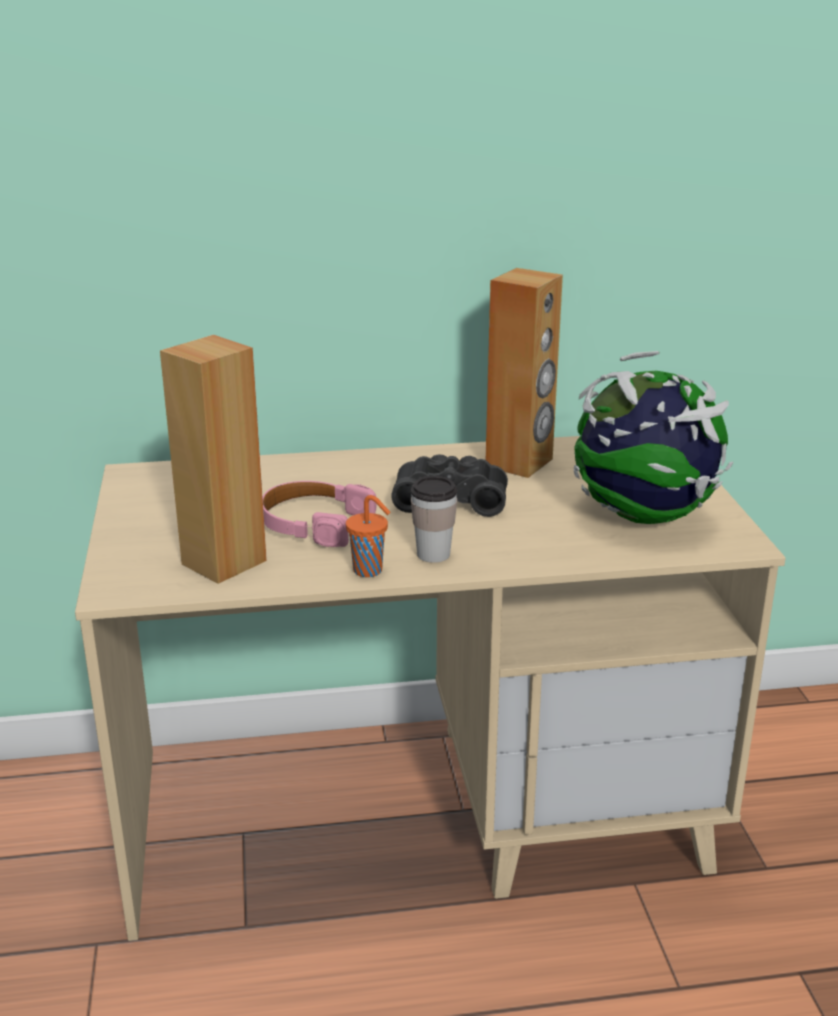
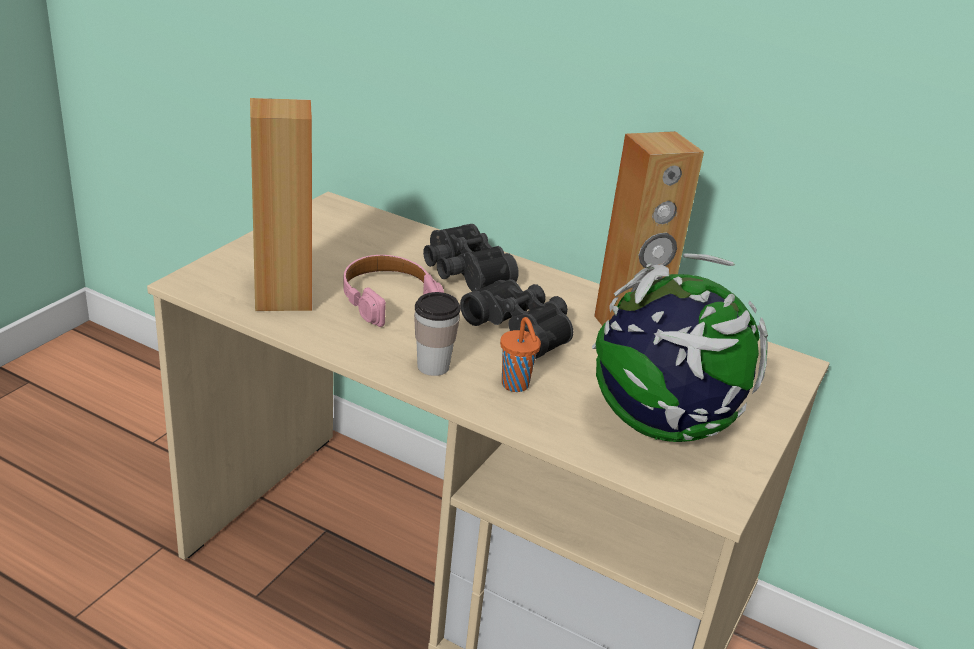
camera: 35 degrees right, 5 degrees up
orange cup [346,495,390,577] -> orange cup moved to [500,317,541,392]
none -> black binoculars [423,224,519,291]

